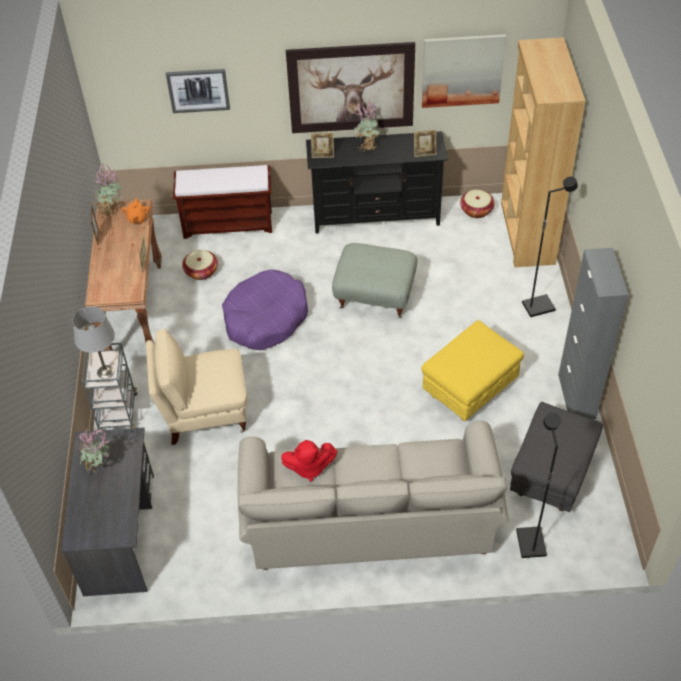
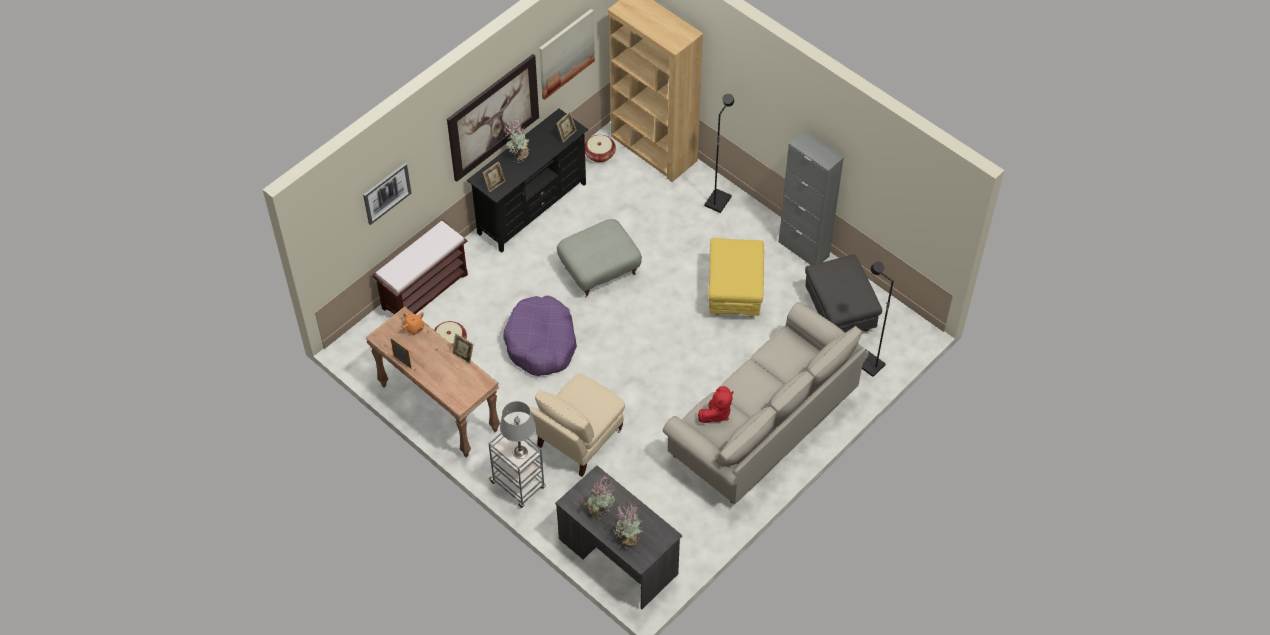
camera: 45 degrees left, 5 degrees up
potted plant [92,164,122,217] -> potted plant moved to [613,502,642,548]

